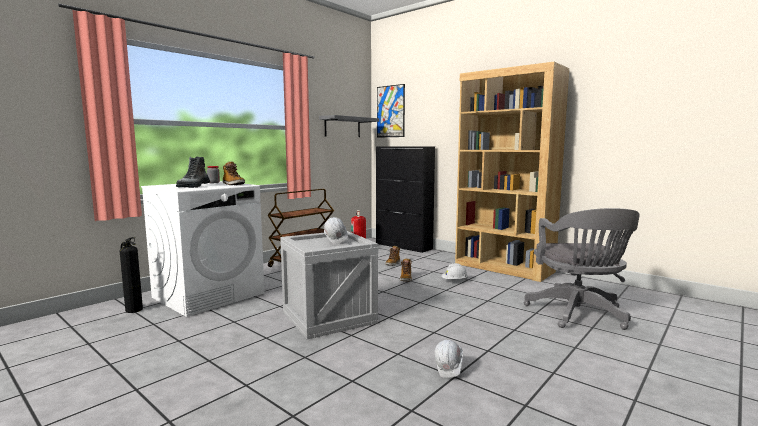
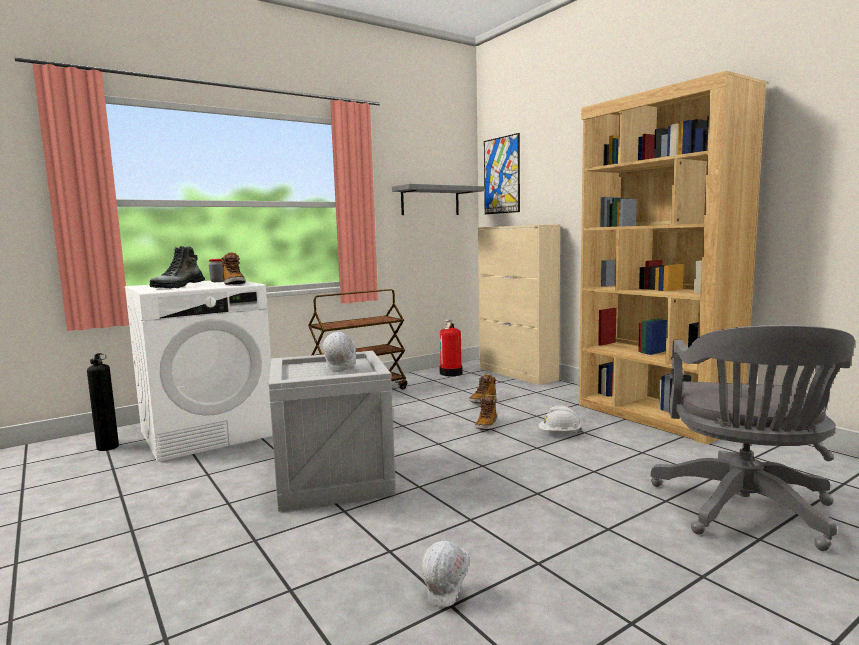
camera: 15 degrees right, 0 degrees up
black cabinet [376,147,435,253] -> beige cabinet [478,225,560,385]

